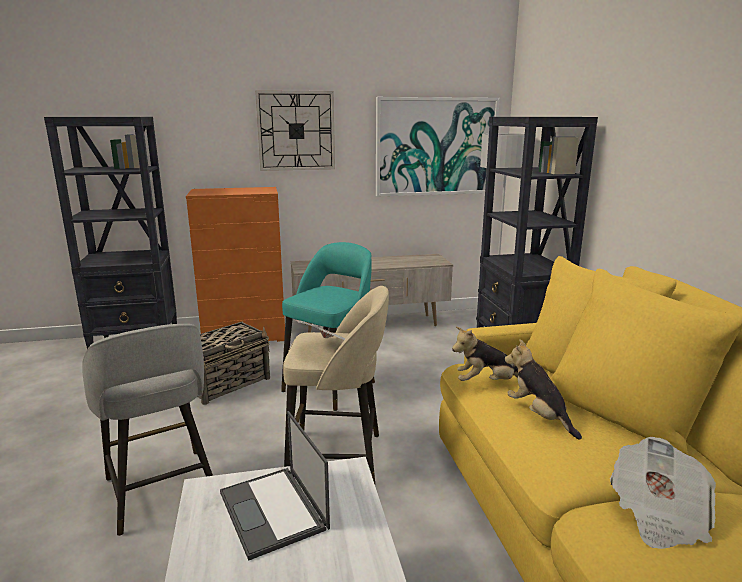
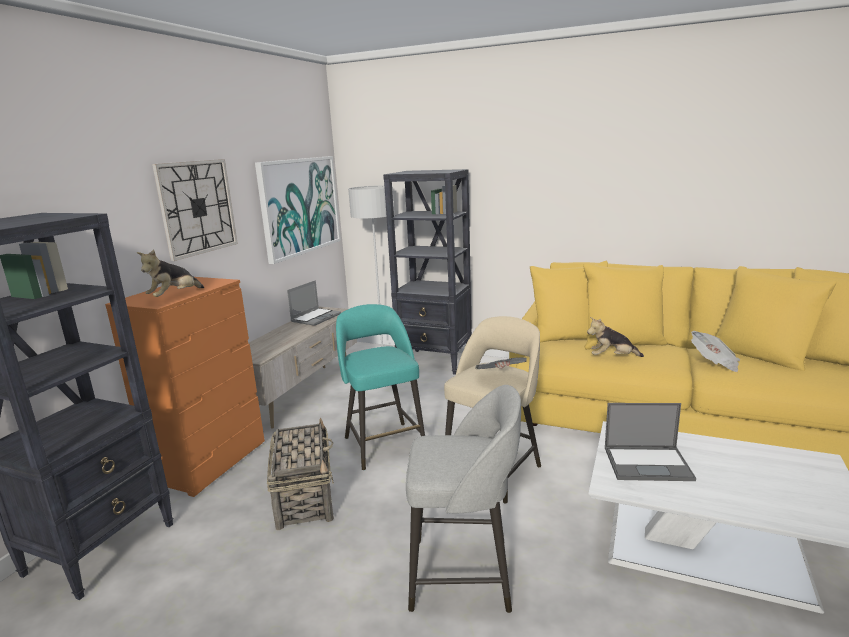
camera: 55 degrees left, 0 degrees up
plush toy [452,326,518,381] -> plush toy moved to [137,250,204,297]
none -> laptop [287,280,341,326]

